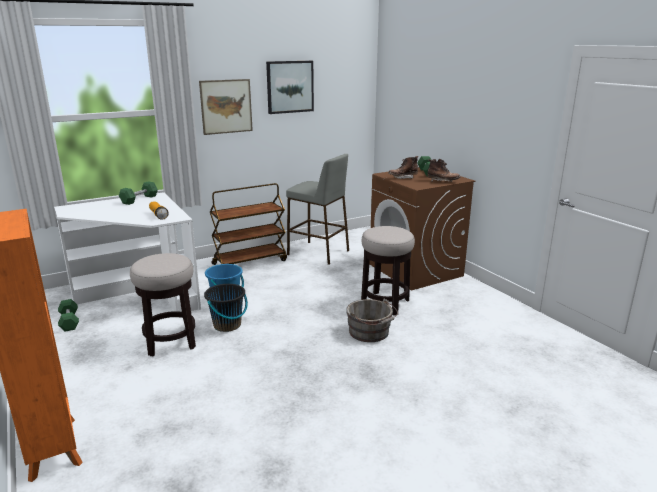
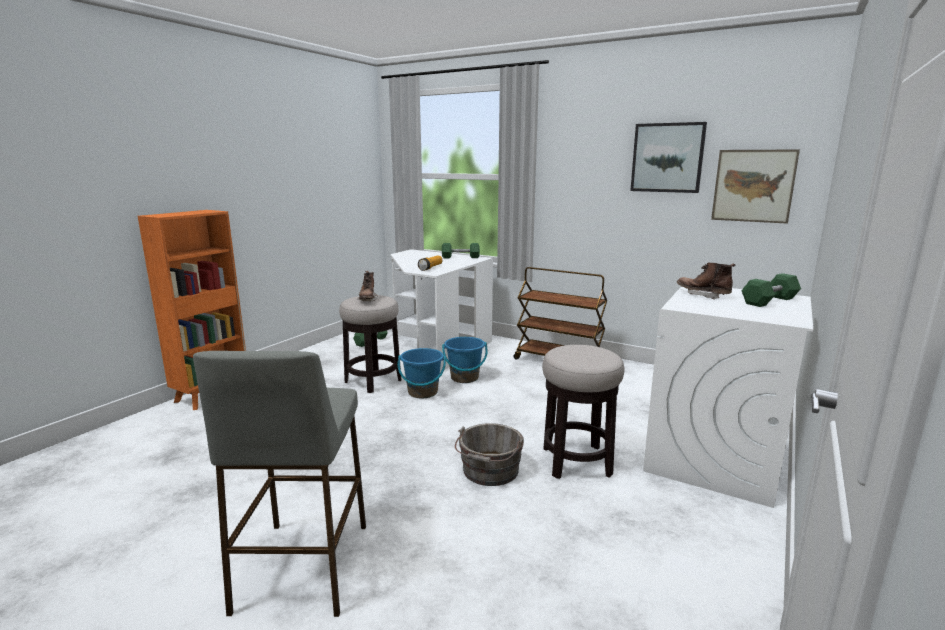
camera: 60 degrees right, 5 degrees down
picture [199,79,253,135] -> picture moved to [711,149,800,224]
black bucket [204,284,248,332] -> blue bucket [398,348,446,398]
grey stool [286,154,349,265] -> grey stool moved to [193,351,366,617]
brown washing machine [370,167,475,290] -> white washing machine [643,286,813,508]
brown boot [427,159,460,182] -> brown boot moved to [357,271,378,301]

